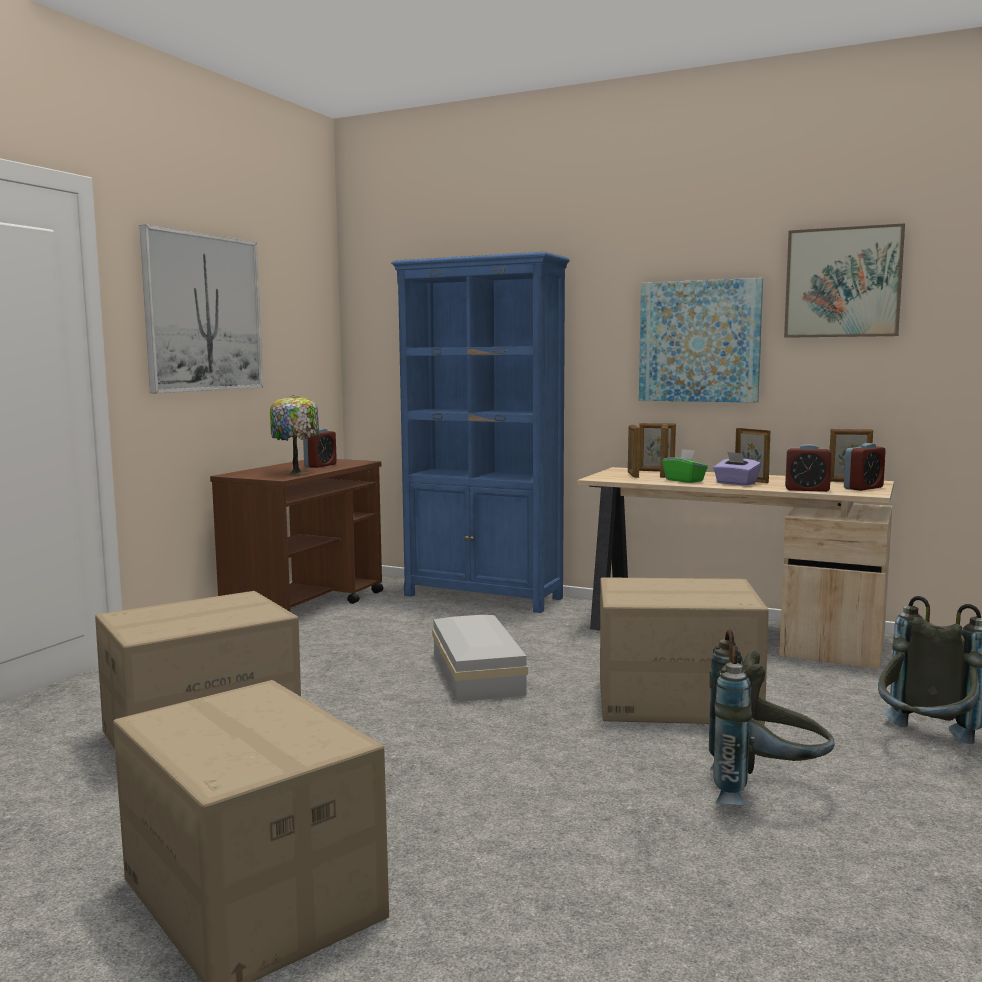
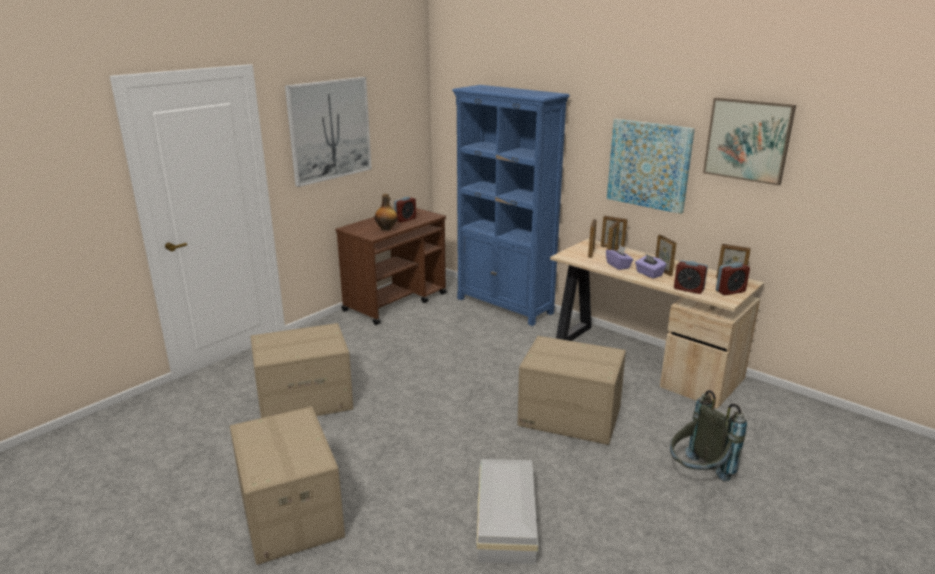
camera: 15 degrees right, 15 degrees up
table lamp [270,395,319,474] -> bottle [375,194,397,231]
white storage box [432,615,528,702] -> white storage box moved to [477,459,538,564]
green tissue box [662,449,708,483] -> purple tissue box [606,245,633,270]
grey backpack [709,629,835,806] -> none

